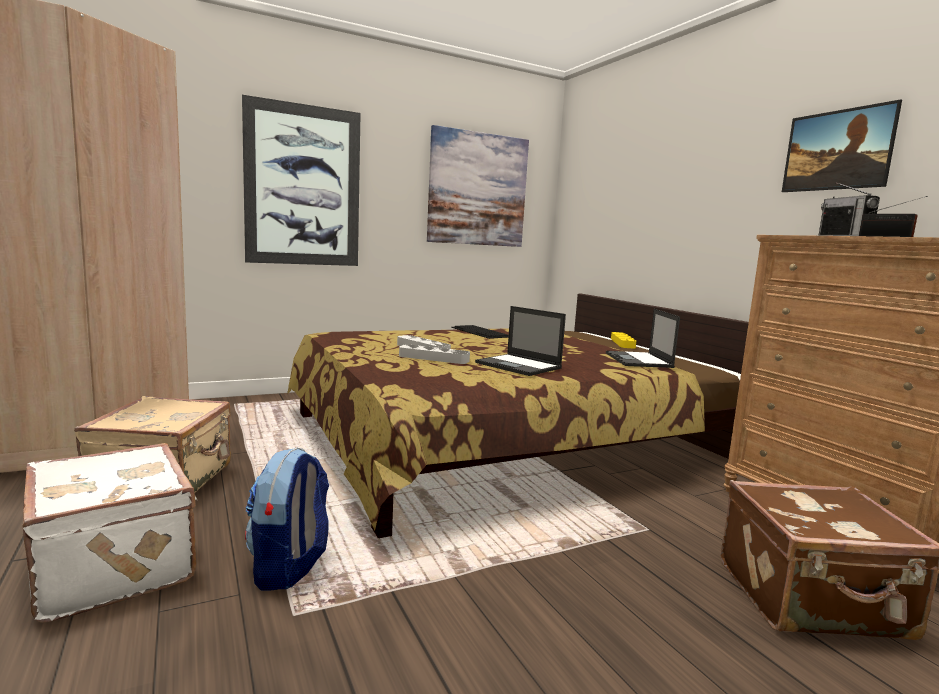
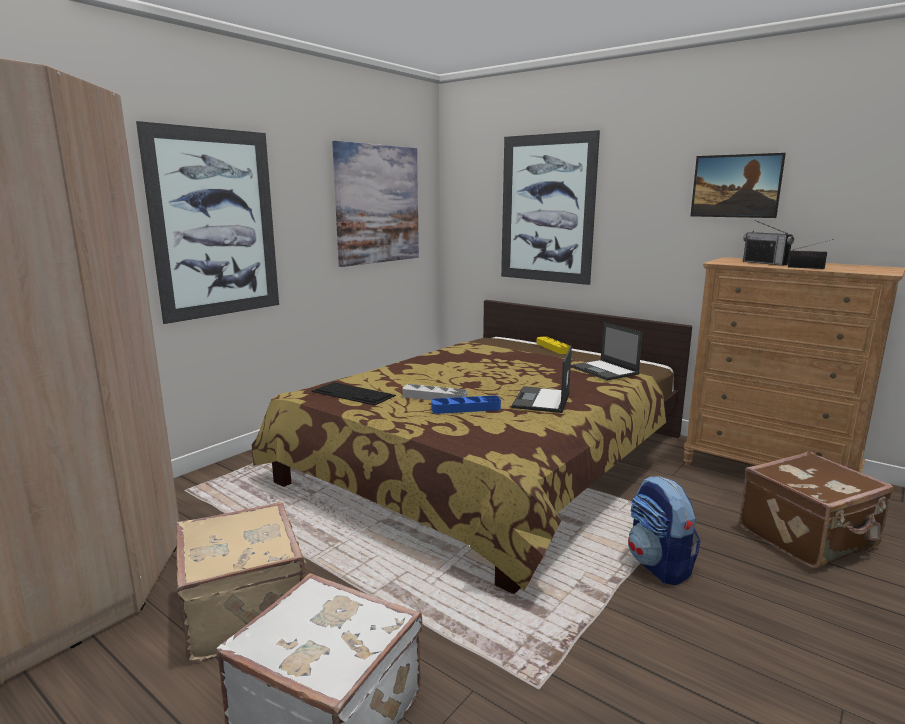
camera: 25 degrees left, 5 degrees up
backpack [245,448,329,590] -> backpack moved to [628,476,701,585]
grey tray [399,344,470,364] -> blue tray [431,396,501,414]
keyboard [451,325,509,339] -> keyboard moved to [312,382,396,406]
laptop [475,306,566,376] -> laptop turned 90 degrees clockwise [511,346,572,413]
none -> picture [501,130,600,285]

